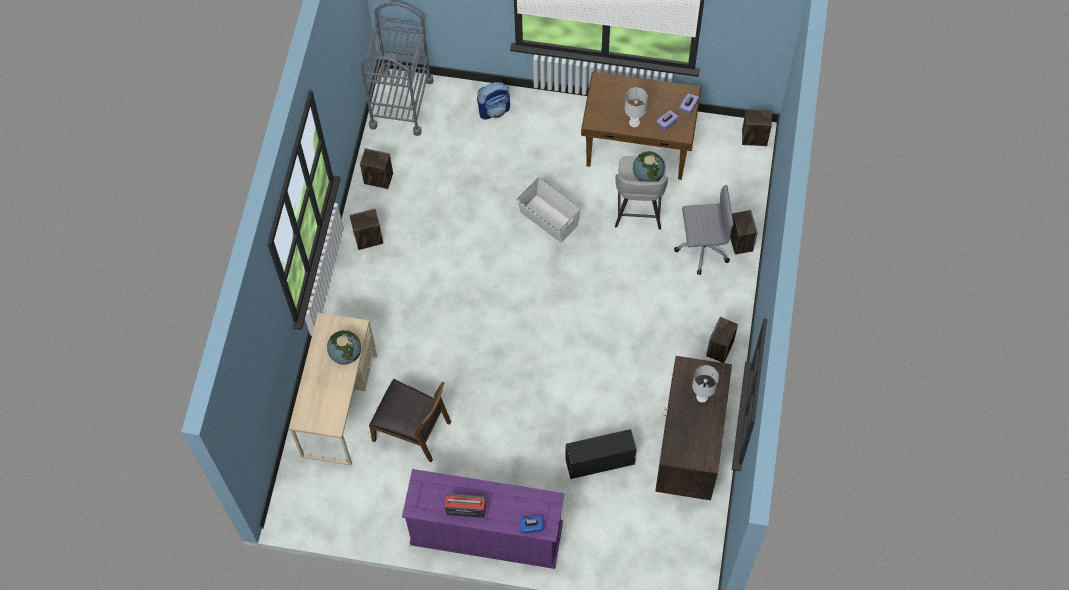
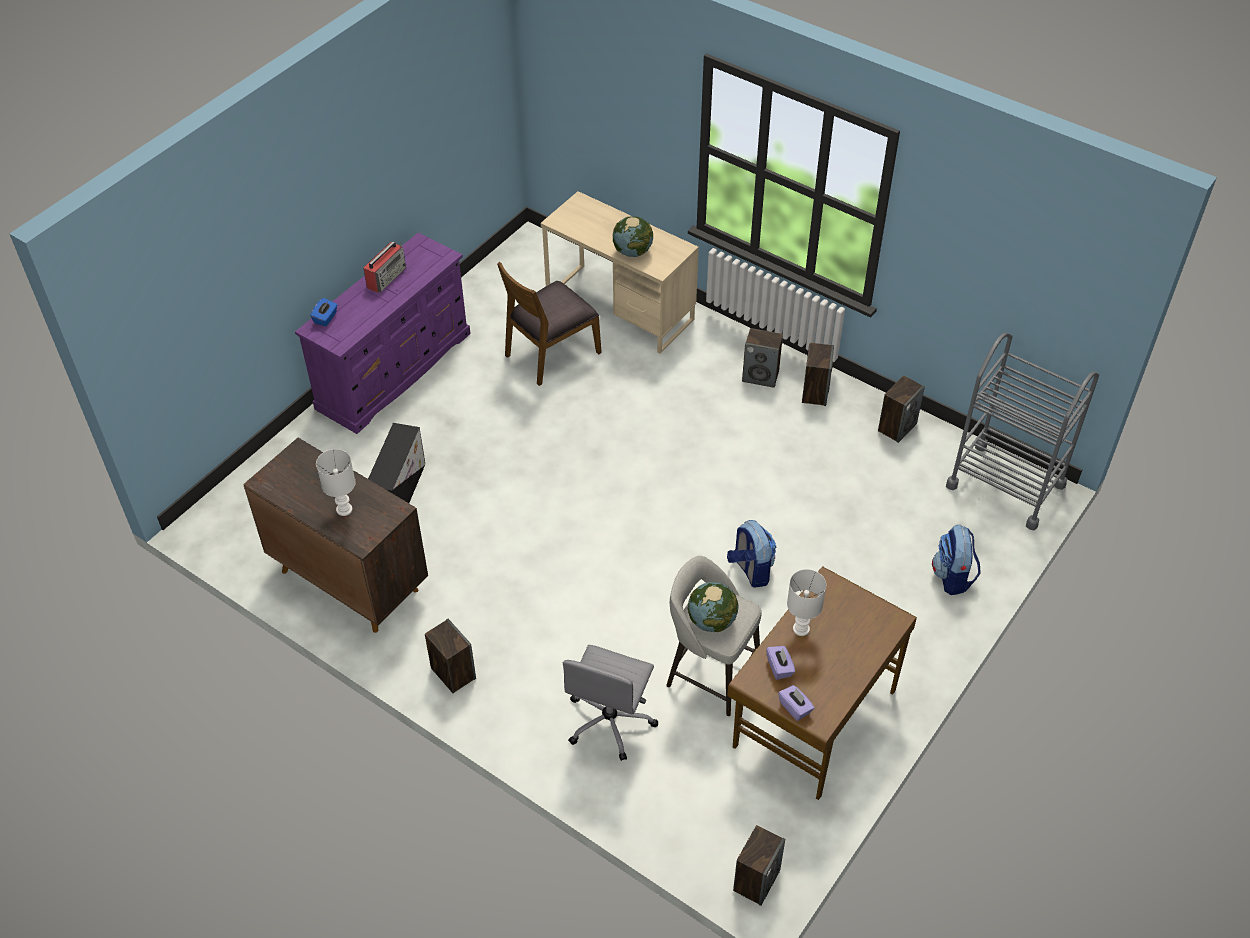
camera: 115 degrees right, 15 degrees down
white storage box [517,177,581,243] -> backpack [727,520,776,588]
speaker [730,210,758,255] -> speaker moved to [742,328,783,388]

